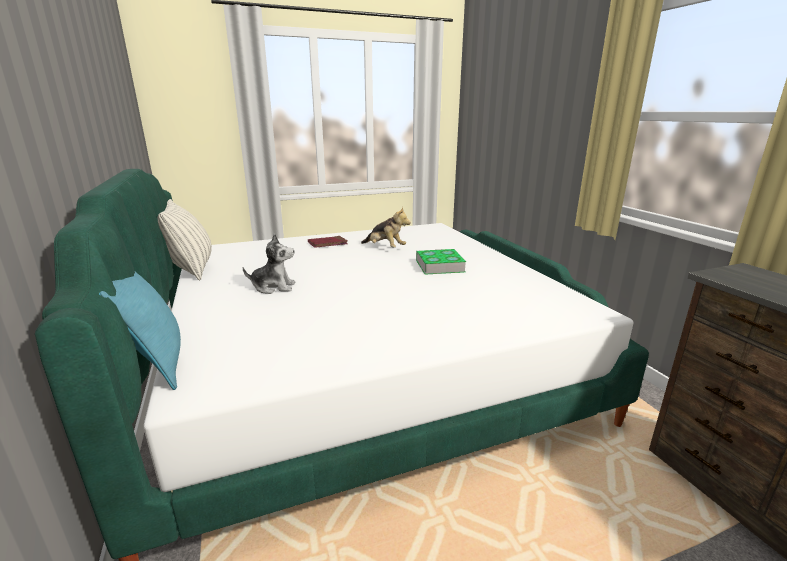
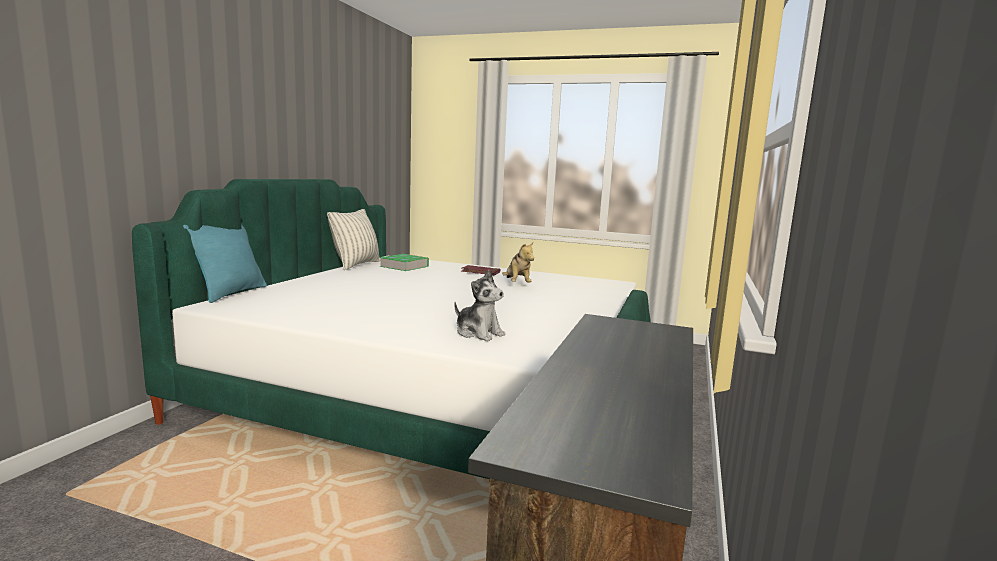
camera: 40 degrees right, 10 degrees down
plush toy [243,234,295,294] -> plush toy moved to [454,270,506,341]
book [416,249,466,275] -> book moved to [380,254,429,271]

